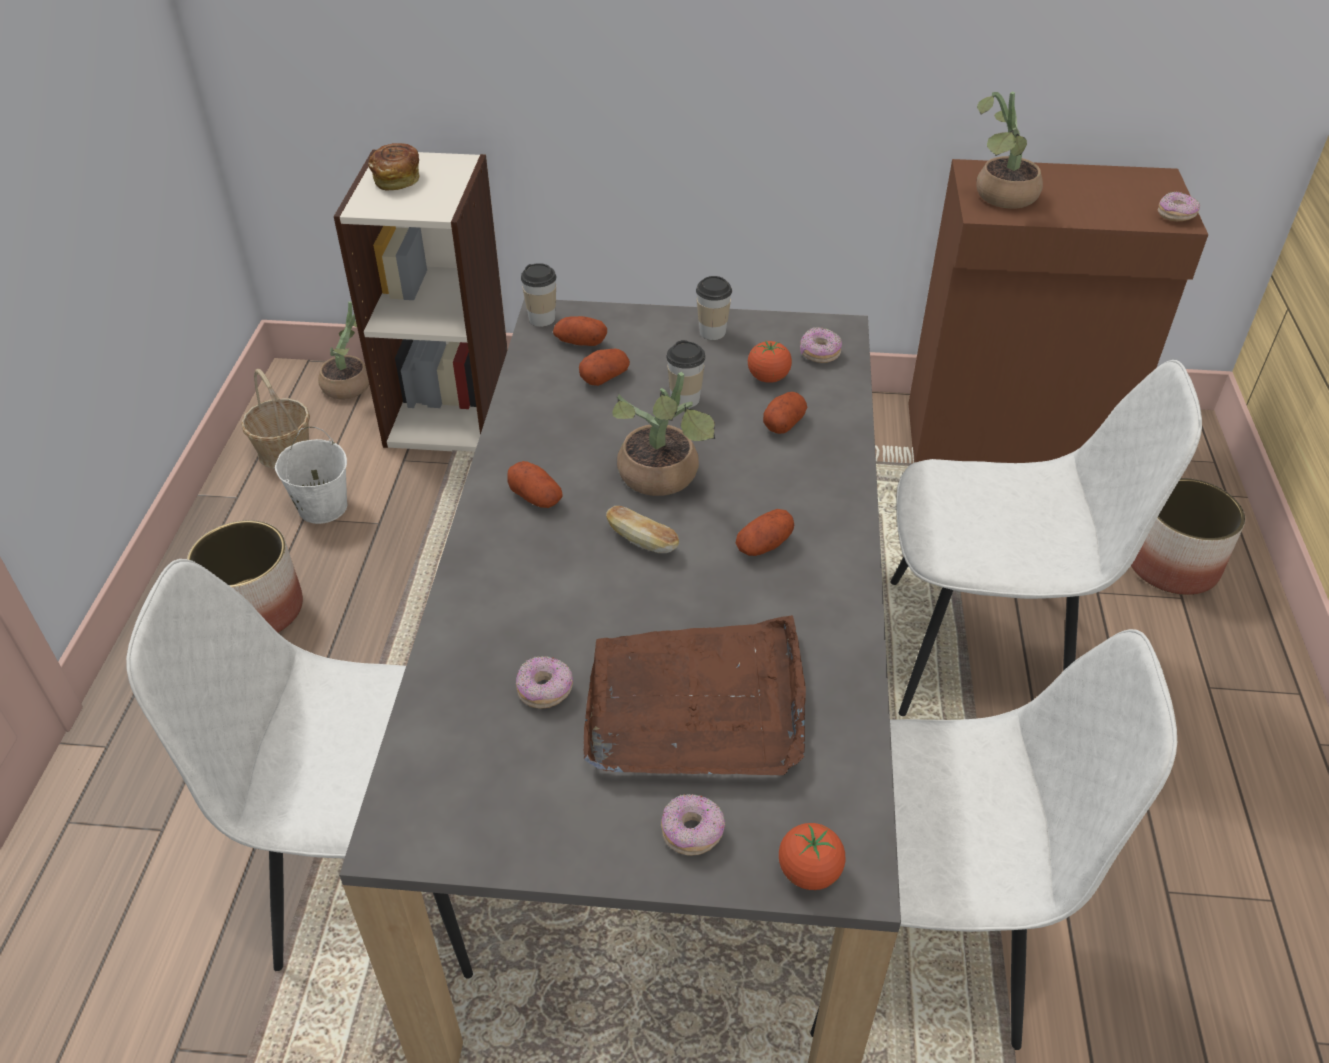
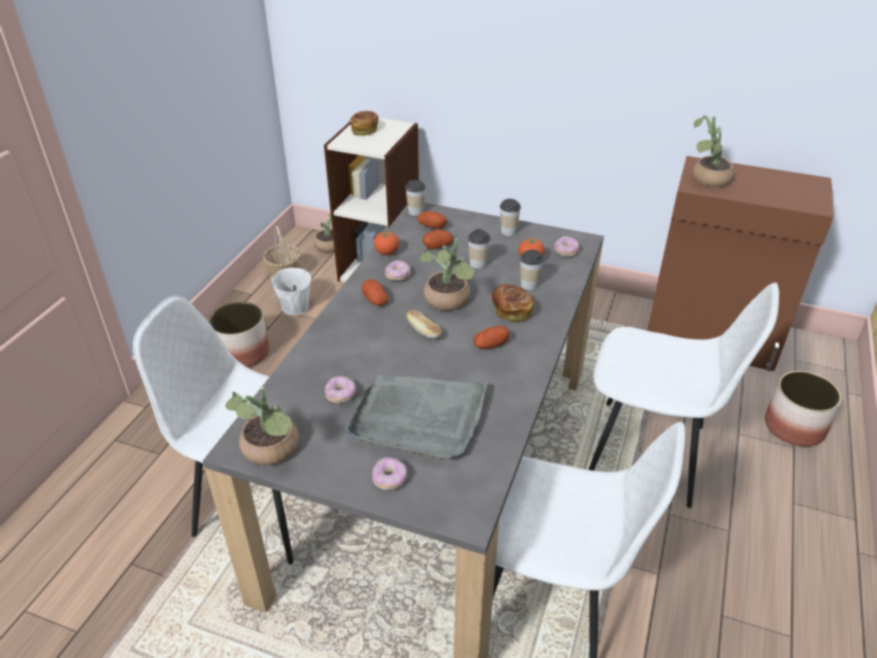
camera: 15 degrees right, 5 degrees down
brown tray [584,615,806,776] -> grey tray [345,375,488,459]
potato [763,392,807,434] -> cup [520,250,543,290]
tomato [779,823,845,890] -> tomato moved to [374,231,399,255]
donut [1158,192,1200,221] -> donut moved to [385,260,411,281]
none -> potted plant [225,386,299,466]
none -> bread [492,284,534,322]

